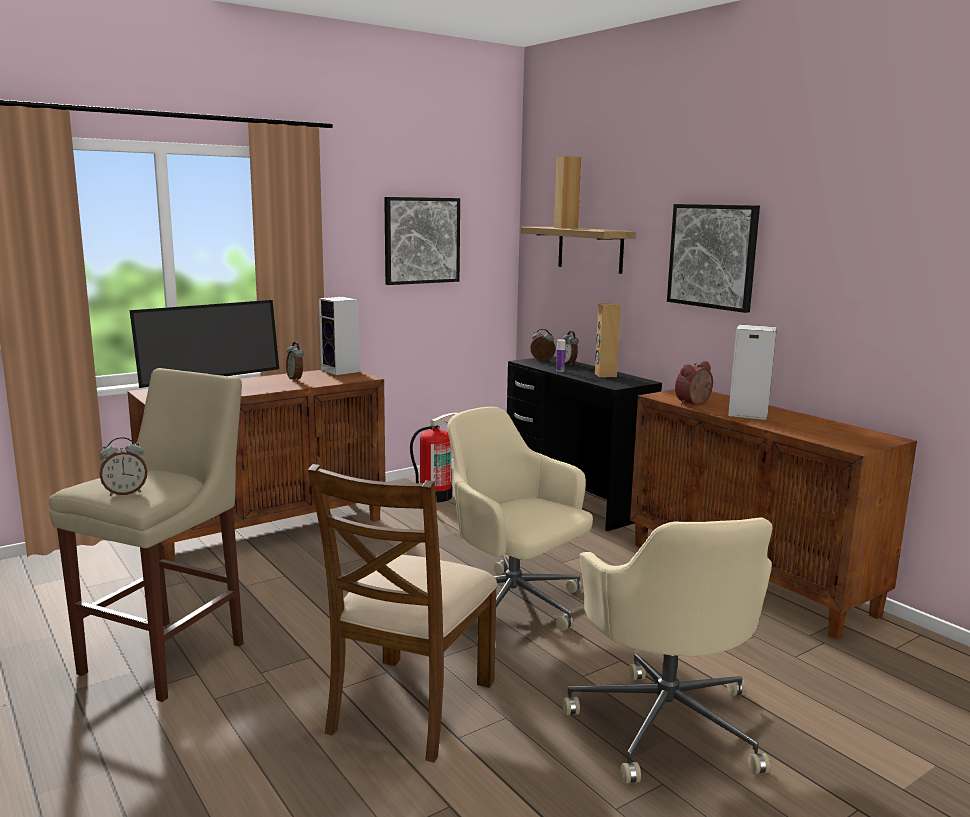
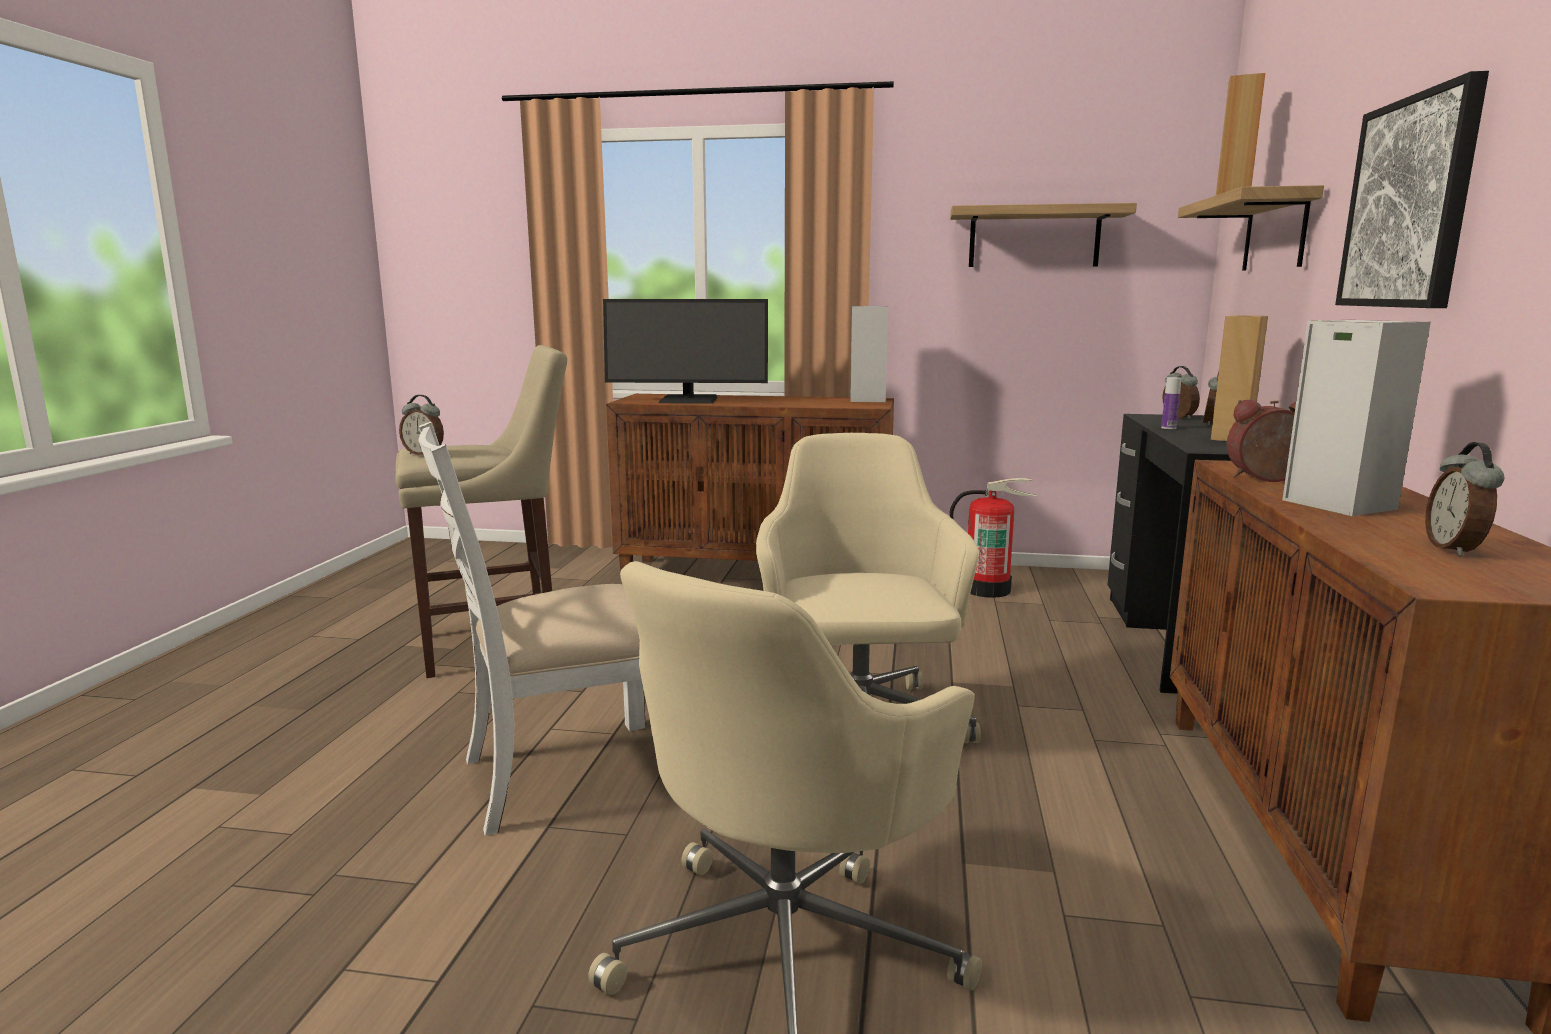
camera: 45 degrees right, 0 degrees up
alarm clock [286,342,304,381] -> alarm clock moved to [1425,442,1504,556]
brown chair [308,464,497,763] -> white chair [418,422,646,836]
picture [384,197,460,285] -> shelf [950,203,1137,267]

